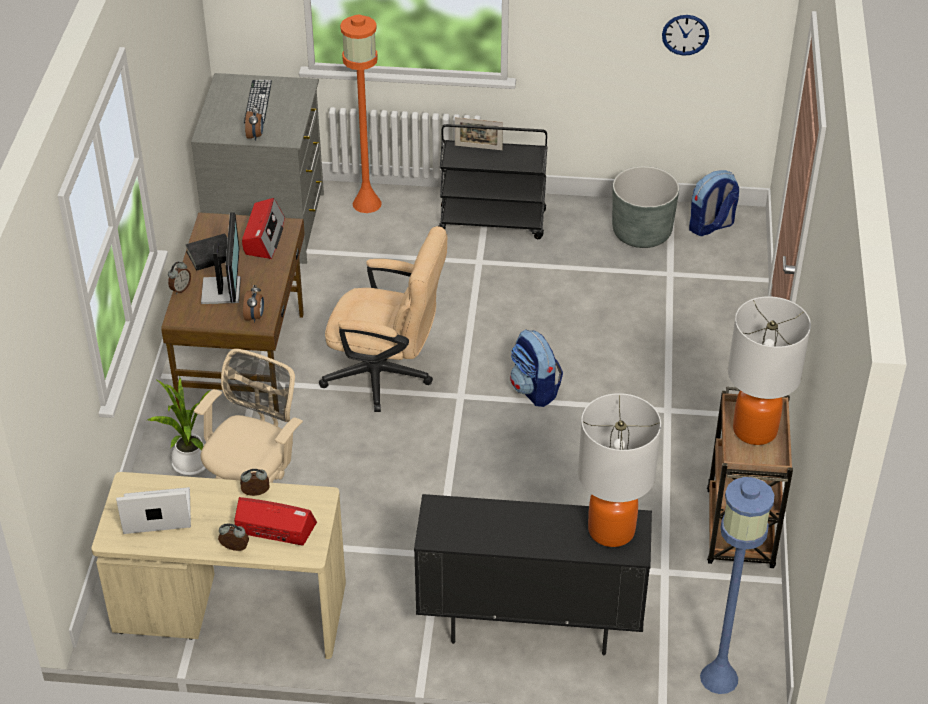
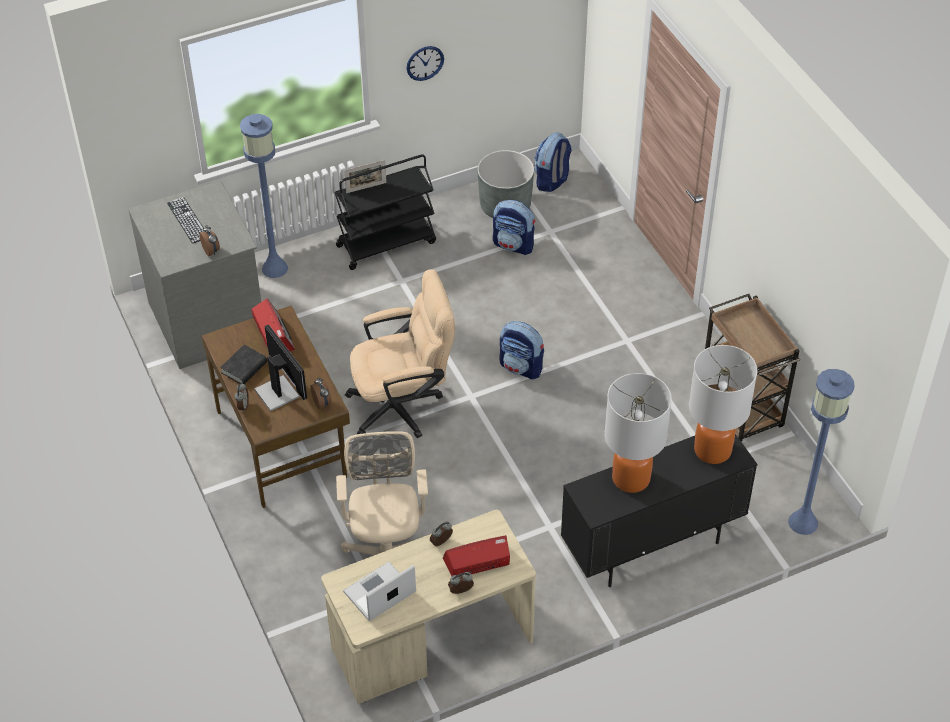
camera: 30 degrees left, 5 degrees up
potted plant [148,377,210,475] -> none
orange floor lamp [340,15,382,213] -> blue floor lamp [240,114,288,278]
wall clock [662,15,709,56] -> wall clock moved to [406,46,444,81]
table lamp [728,296,811,445] -> table lamp moved to [604,373,672,493]
none -> backpack [493,200,535,255]

